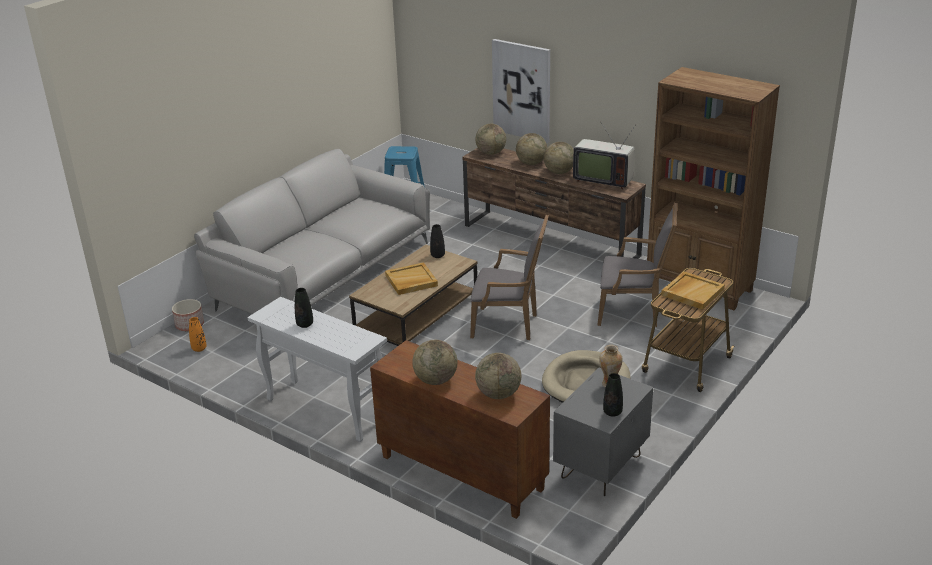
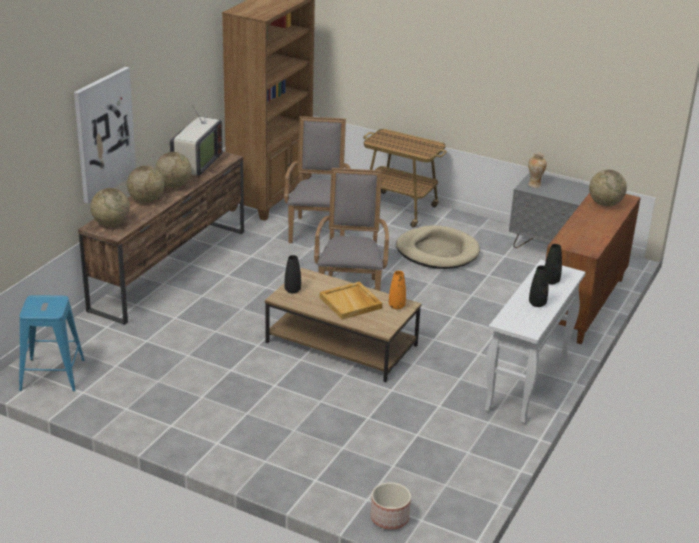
camera: 100 degrees left, 0 degrees up
orange vase [189,317,207,352] -> orange vase moved to [389,271,406,309]
grey sofa [194,149,430,314] -> none
globe [412,340,458,385] -> none
black vase [603,373,623,417] -> black vase moved to [545,244,562,284]
beige tray [661,271,725,310] -> none

